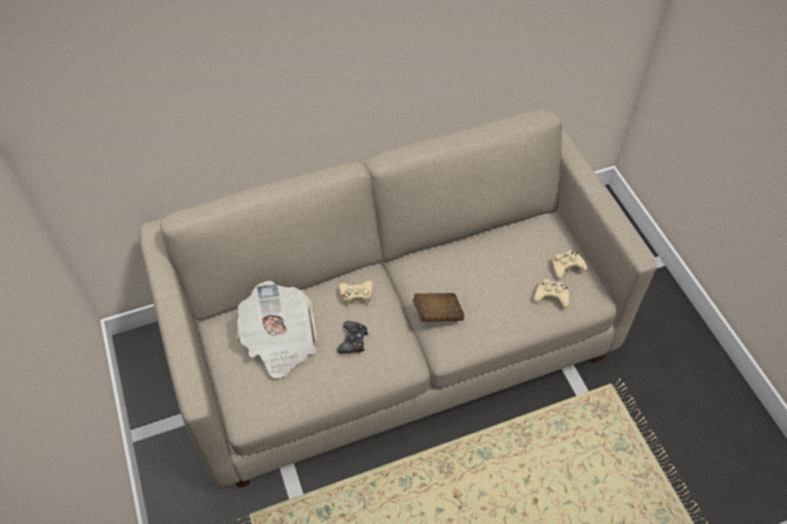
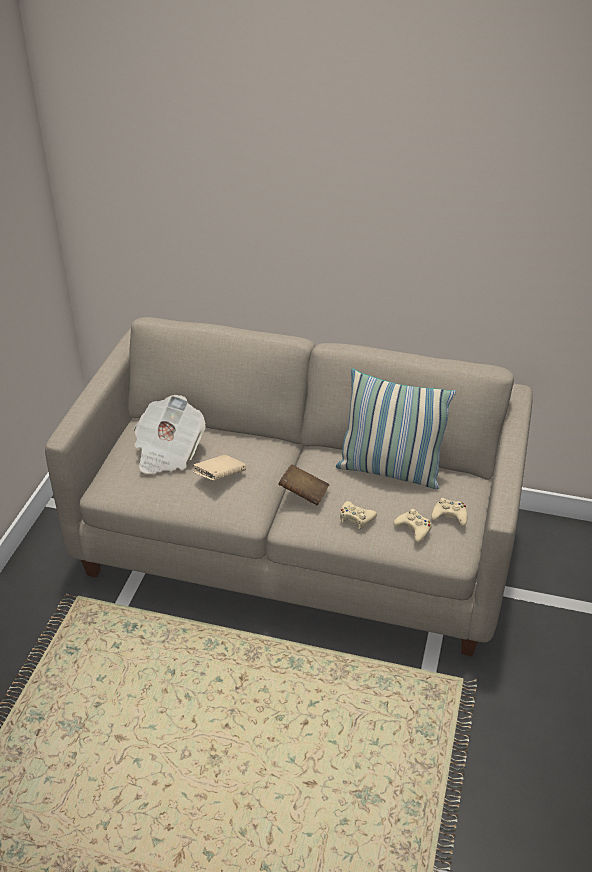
camera: 35 degrees right, 15 degrees down
black game controller [337,321,368,354] -> beige book [193,455,246,481]
beige game controller [339,281,373,306] -> beige game controller moved to [340,501,377,529]
none -> pillow [336,369,456,489]

